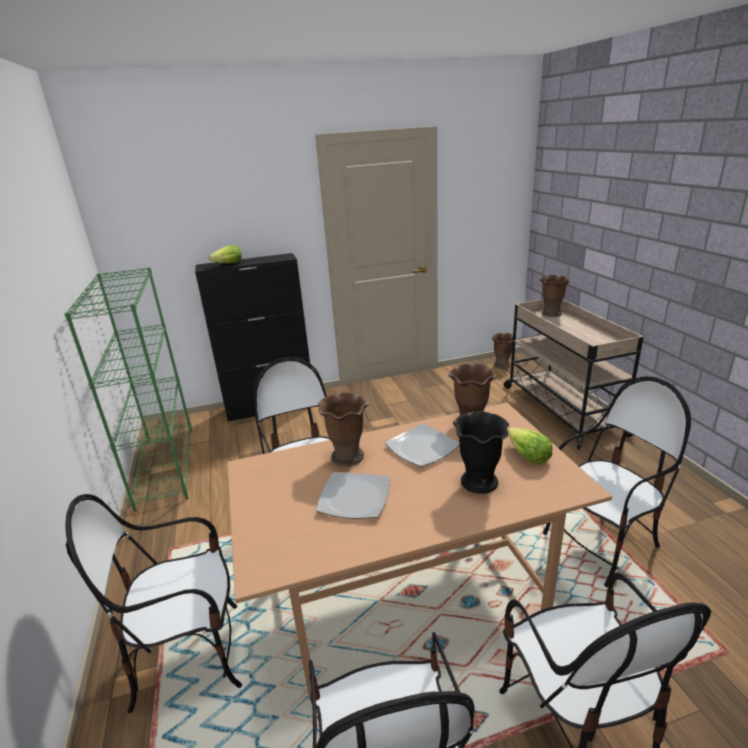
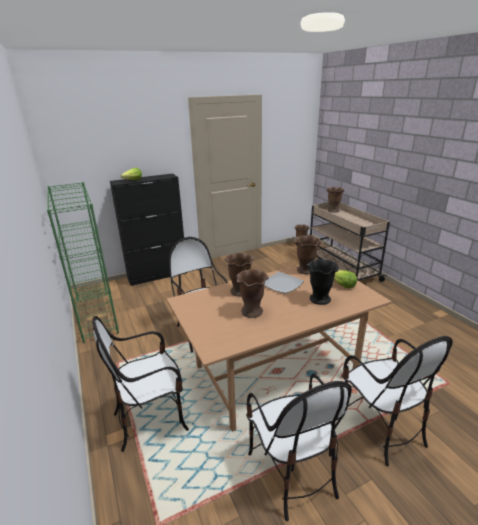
camera: 10 degrees left, 0 degrees up
plate [316,472,390,519] -> brown vase [236,269,269,318]
chair [543,376,691,587] -> none

